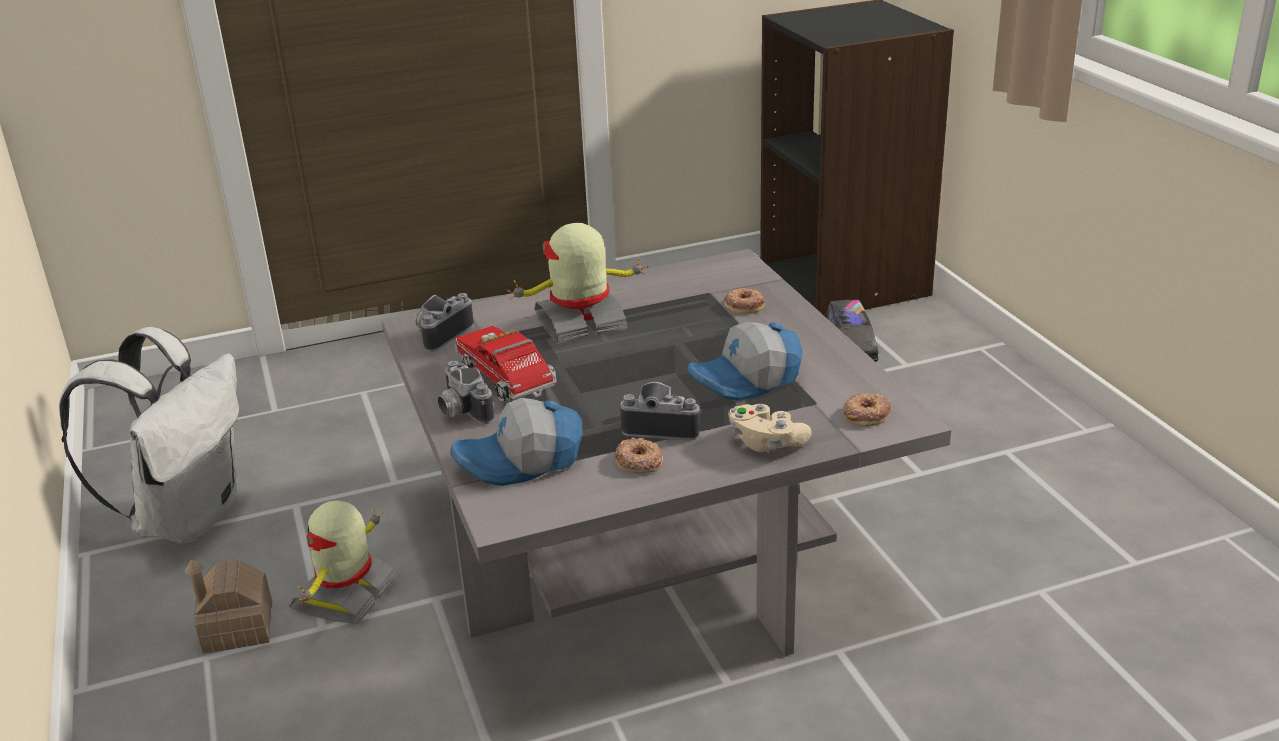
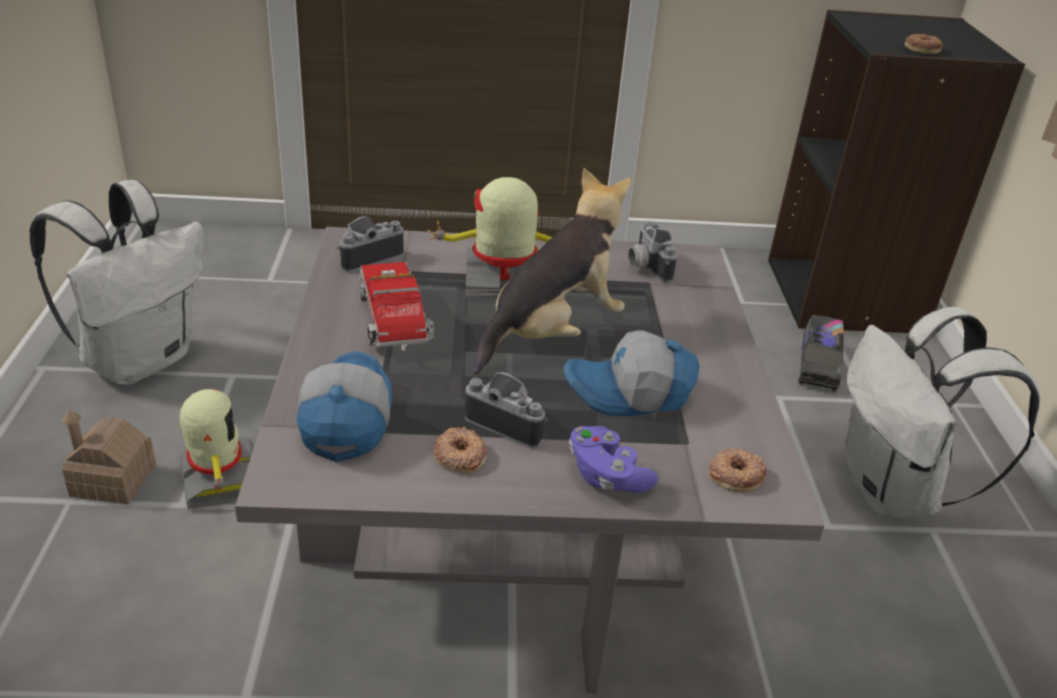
camera: 15 degrees right, 5 degrees up
toy robot [289,500,397,625] -> toy robot turned 120 degrees clockwise [180,389,255,509]
camera [438,361,494,425] -> camera moved to [628,221,677,283]
cap [450,398,583,486] -> cap turned 90 degrees clockwise [297,351,392,462]
donut [724,288,765,314] -> donut moved to [905,34,943,54]
beige game controller [728,404,811,452] -> purple game controller [569,426,658,493]
none -> plush toy [473,168,631,374]
none -> white backpack [845,306,1040,517]

